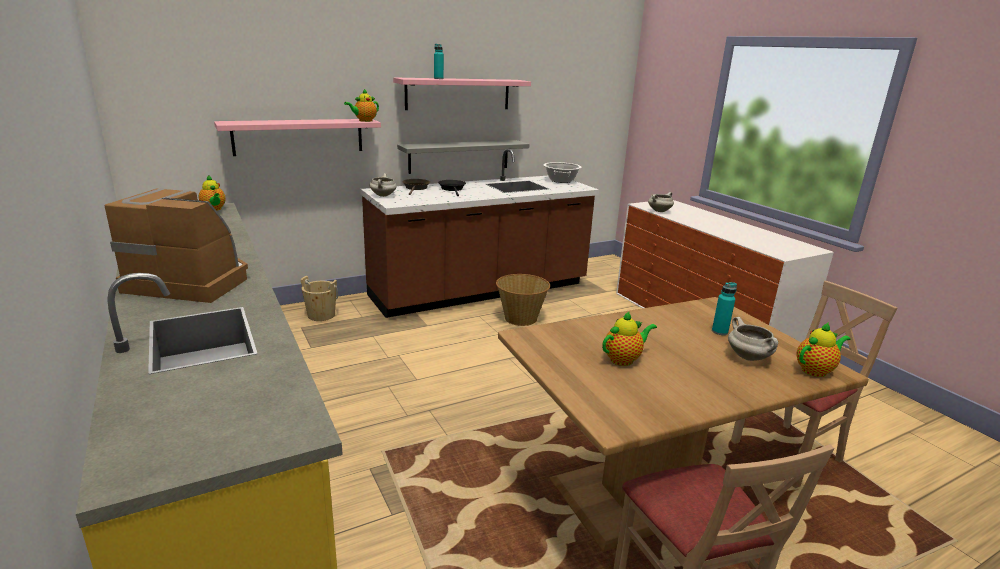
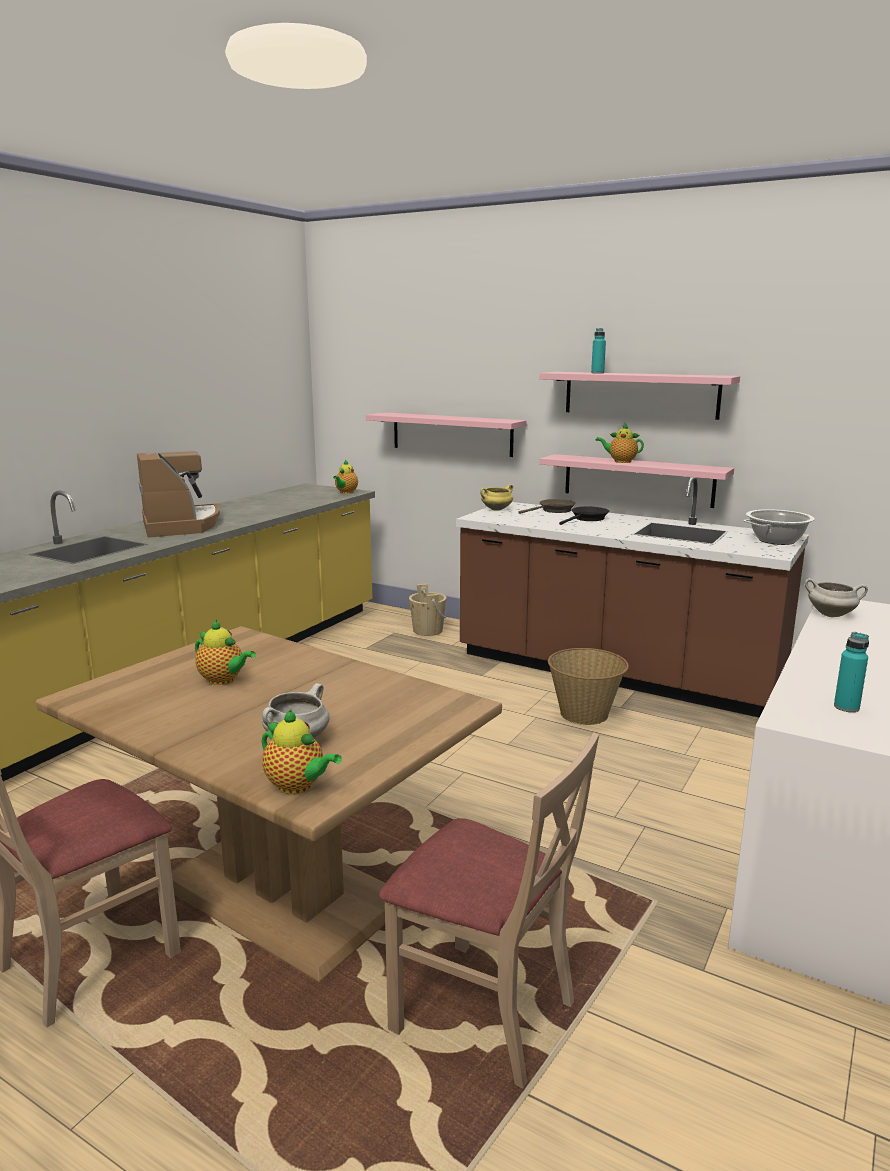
camera: 60 degrees right, 5 degrees down
teapot [344,89,379,122] -> teapot moved to [595,423,644,463]
white cooking pot [369,173,397,197] -> yellow cooking pot [480,484,513,511]
grey shelf [397,140,529,174] -> pink shelf [540,454,734,508]
turquoise bottle [712,282,737,335] -> turquoise bottle moved to [834,632,869,712]

